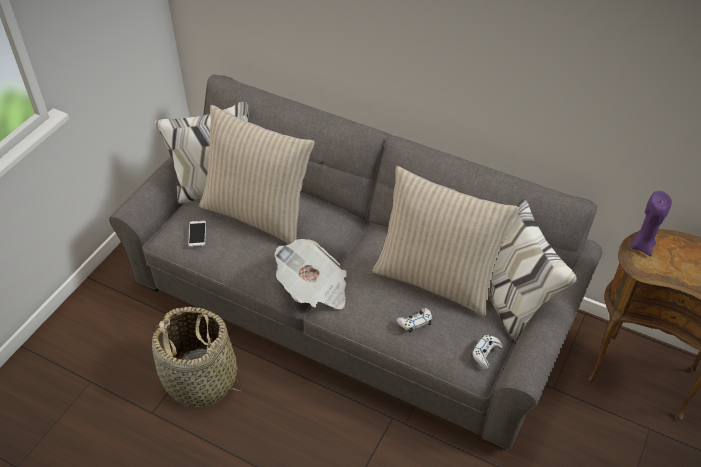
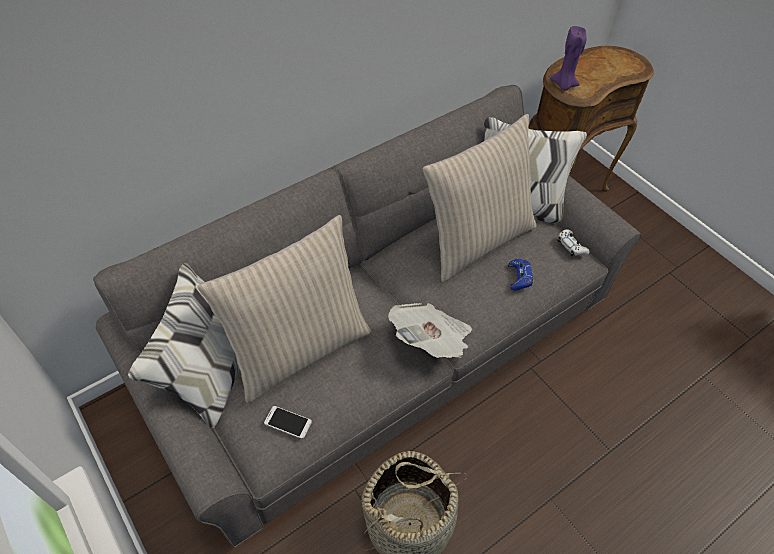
camera: 65 degrees left, 5 degrees up
white game controller [397,308,432,333] -> blue game controller [508,259,533,290]

